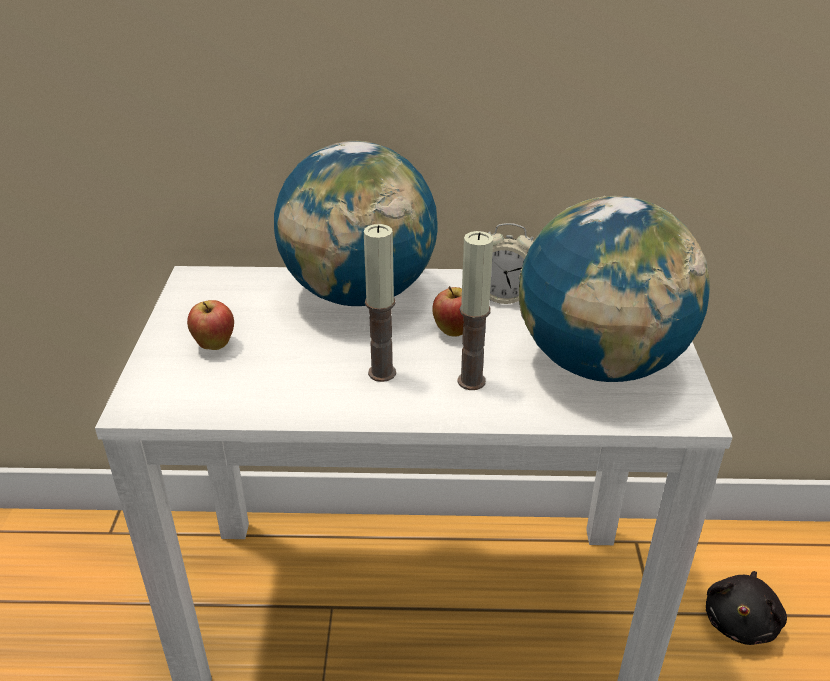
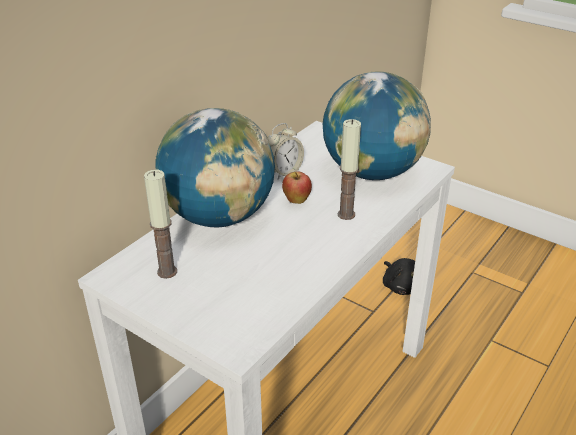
camera: 55 degrees left, 0 degrees up
apple [187,300,234,350] -> none
candle [364,224,396,382] -> candle moved to [144,170,177,279]

